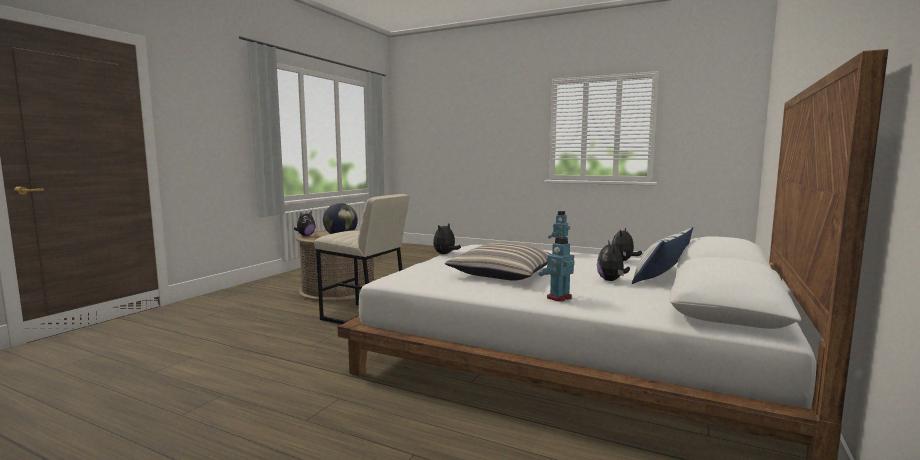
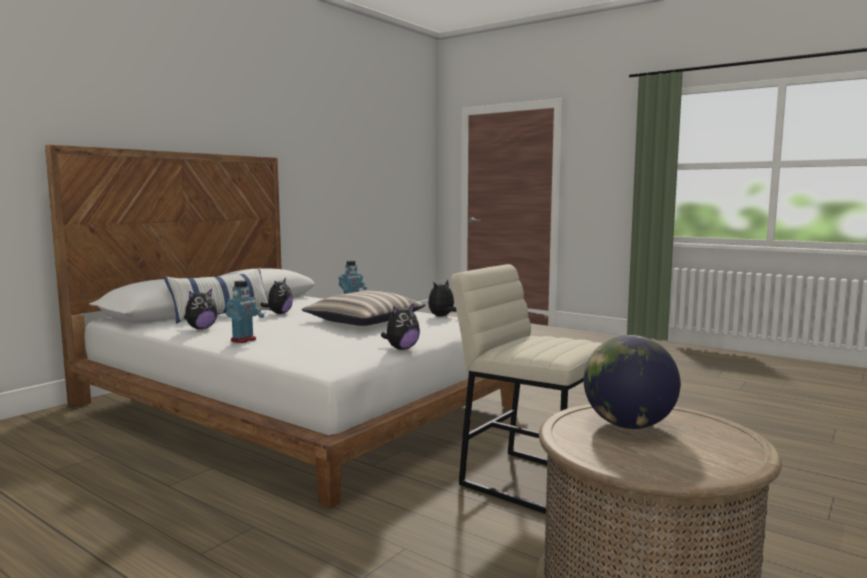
camera: 170 degrees left, 0 degrees up
plush toy [294,211,316,236] -> plush toy moved to [428,280,456,316]

